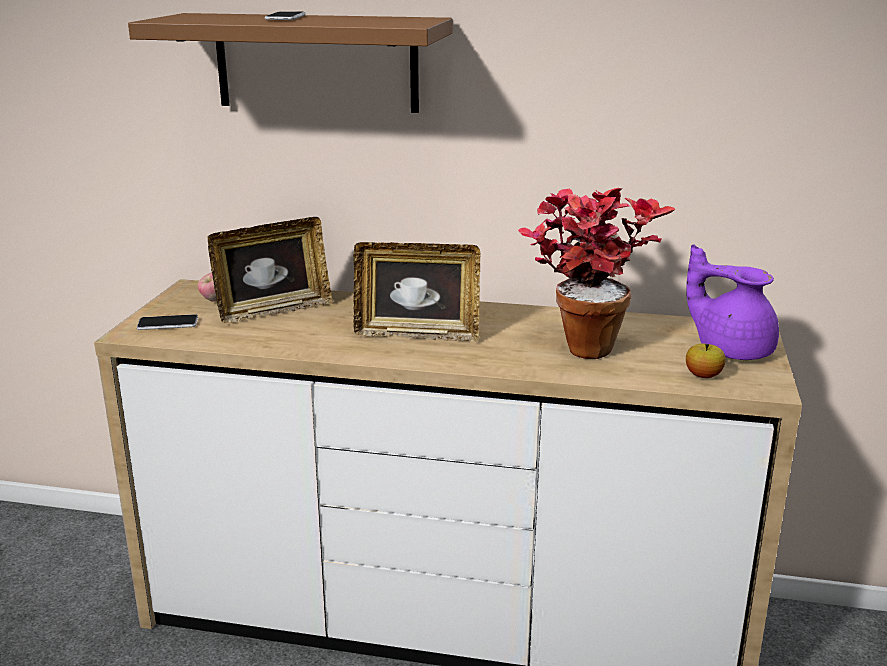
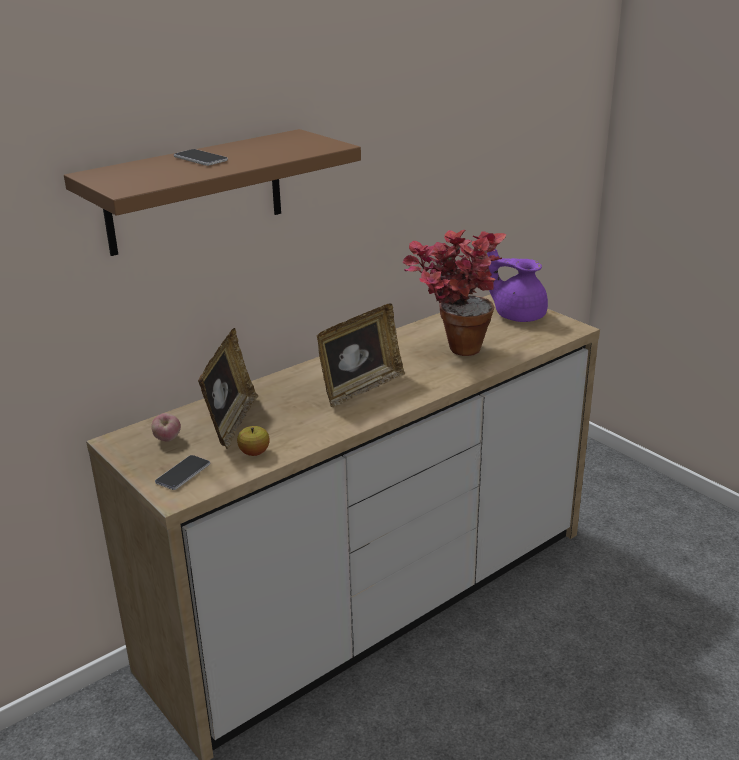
camera: 50 degrees left, 5 degrees up
purple teapot [686,244,779,360] -> purple teapot turned 45 degrees clockwise [487,249,548,322]
apple [686,344,726,378] -> apple moved to [237,426,269,456]

